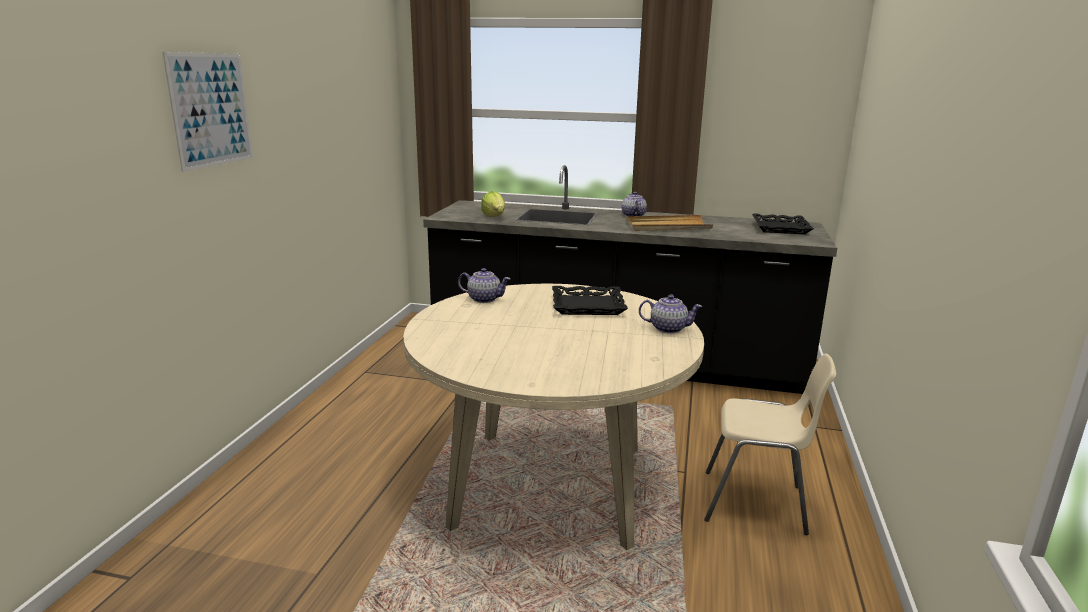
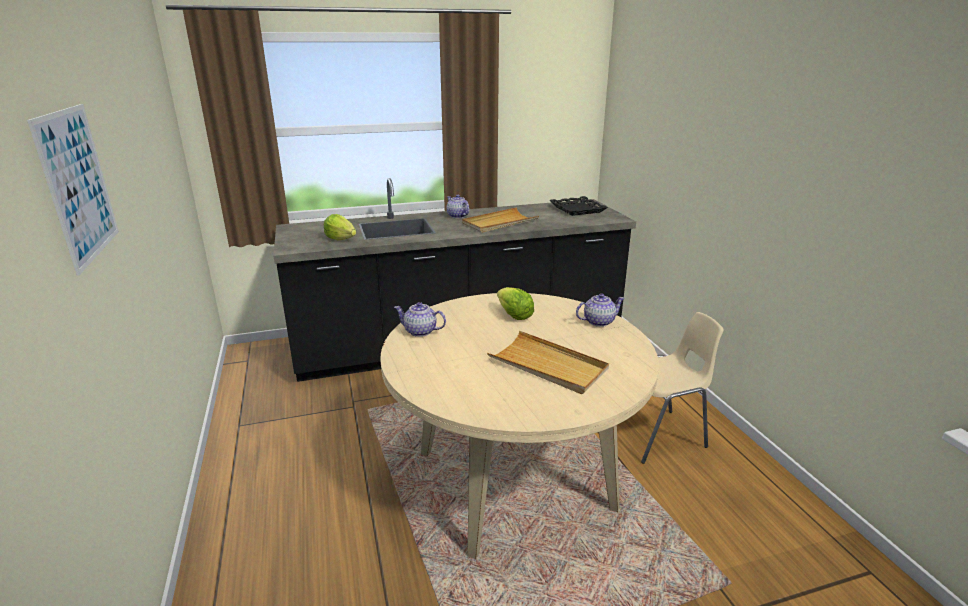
camera: 30 degrees left, 5 degrees up
teapot [458,268,510,303] -> teapot turned 150 degrees counterclockwise [394,302,446,337]
black tray [552,286,628,315] -> lettuce [497,287,534,320]
none -> beige tray [487,331,609,394]

